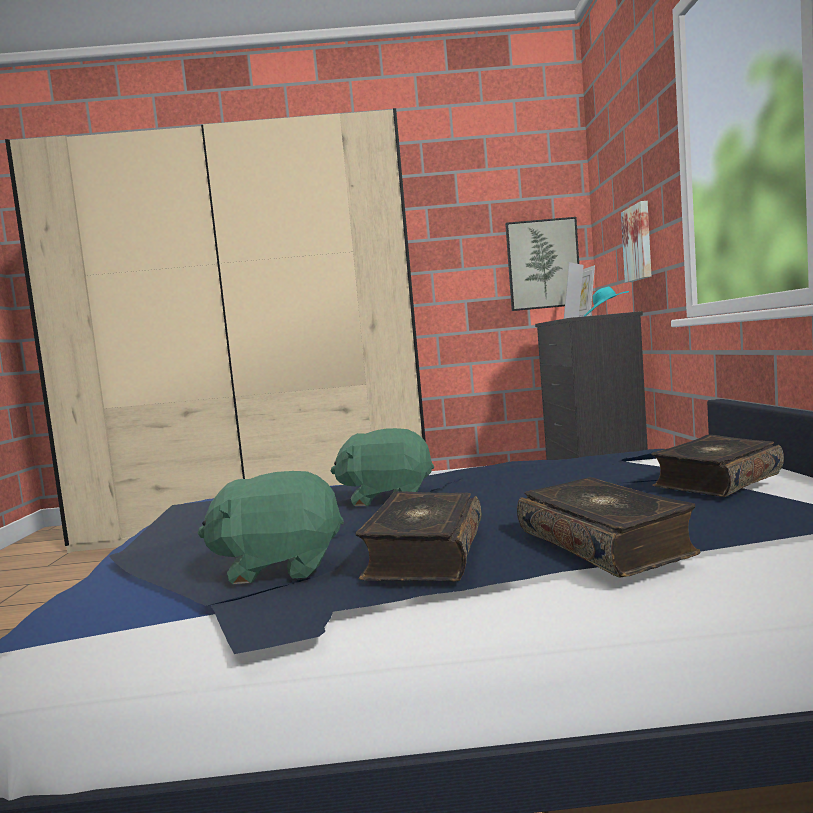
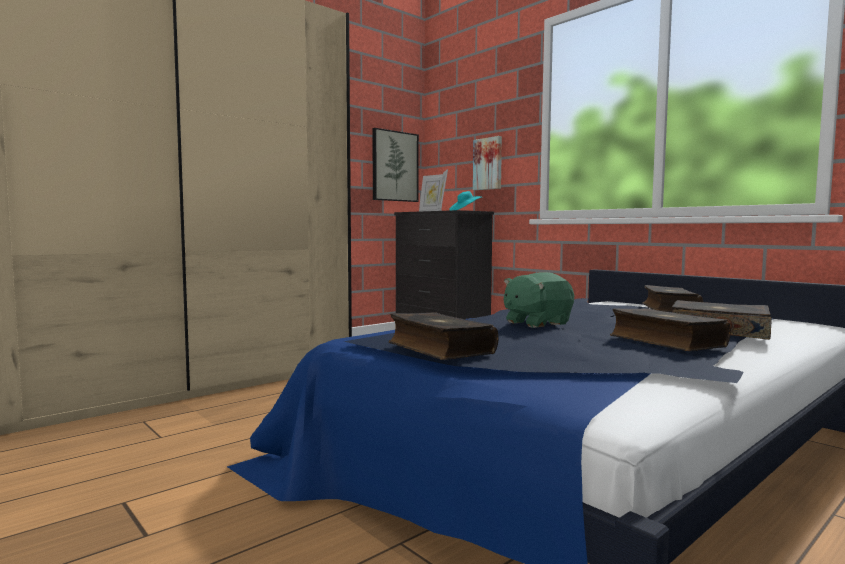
camera: 40 degrees left, 0 degrees up
green plush toy [198,471,344,584] -> none
none -> book [389,312,499,360]

